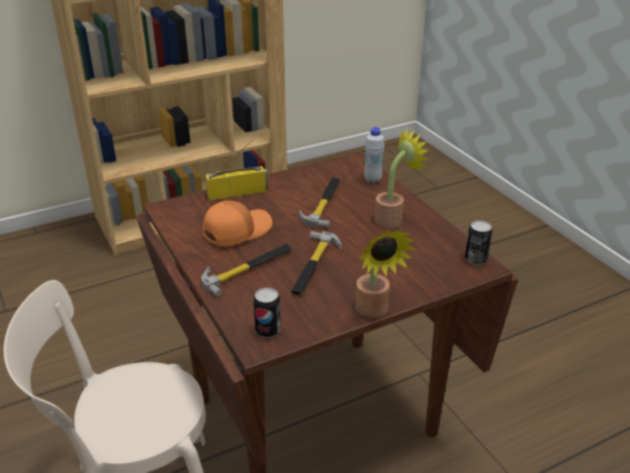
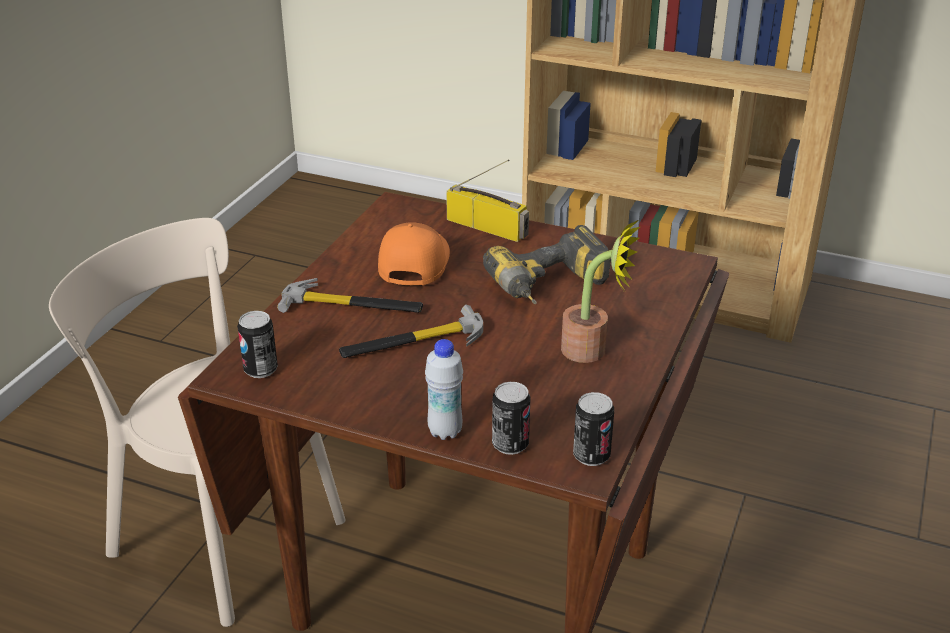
camera: 50 degrees right, 0 degrees up
orange cap [202,201,272,247] -> orange cap turned 90 degrees counterclockwise [378,222,450,286]
hammer [299,177,340,228] -> power drill [483,225,611,304]
potted plant [355,230,417,318] -> none
white bottle [364,127,385,183] -> white bottle moved to [425,339,463,440]
none -> can [492,382,531,455]

